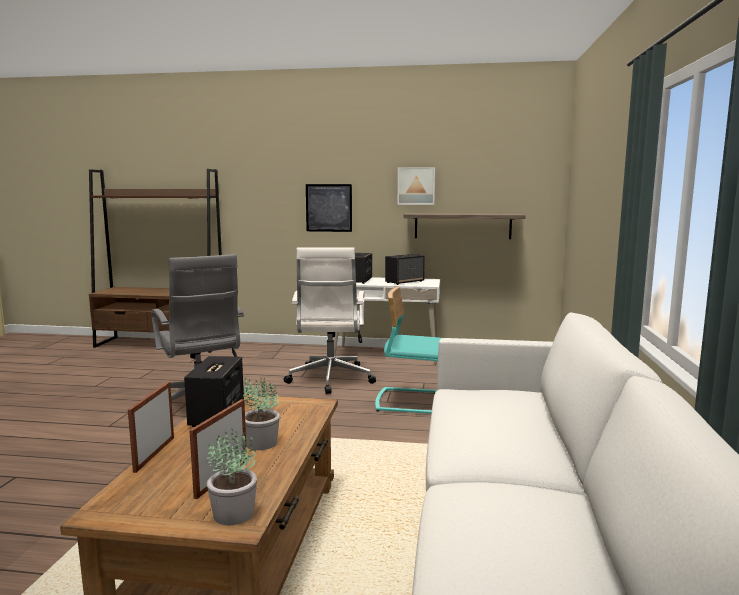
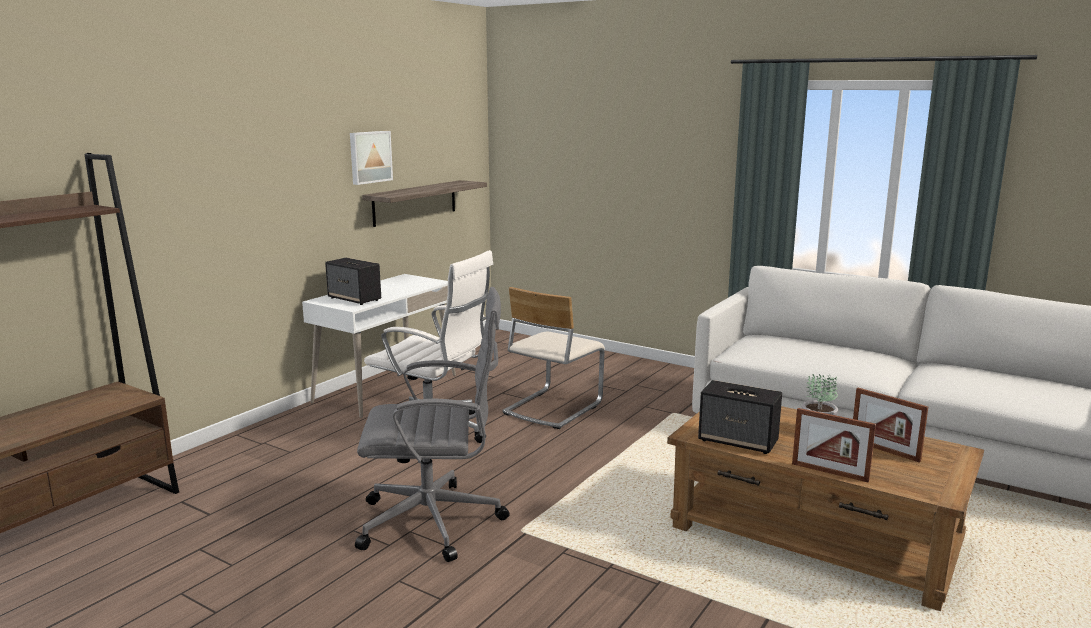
camera: 65 degrees left, 5 degrees up
potted plant [207,429,257,525] -> none
picture [306,184,352,232] -> none
turquoise chair [375,287,441,414] -> beige chair [502,287,605,429]
speaker [385,254,425,285] -> none

